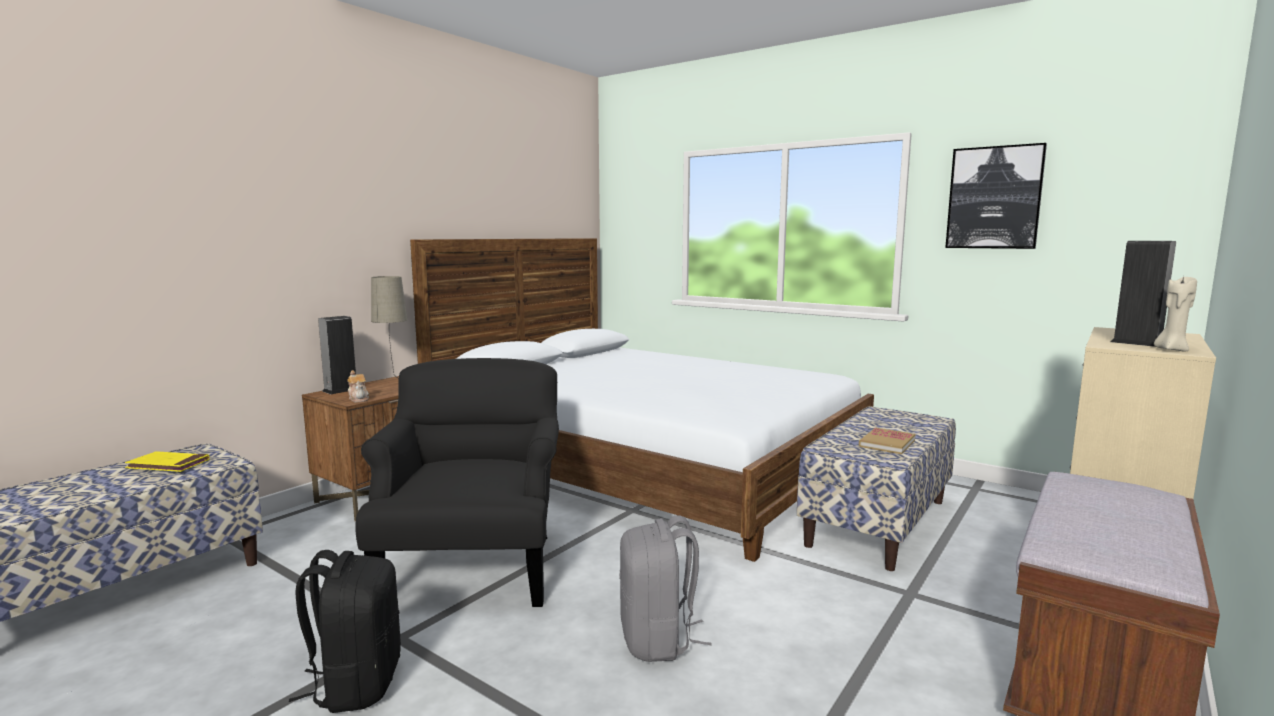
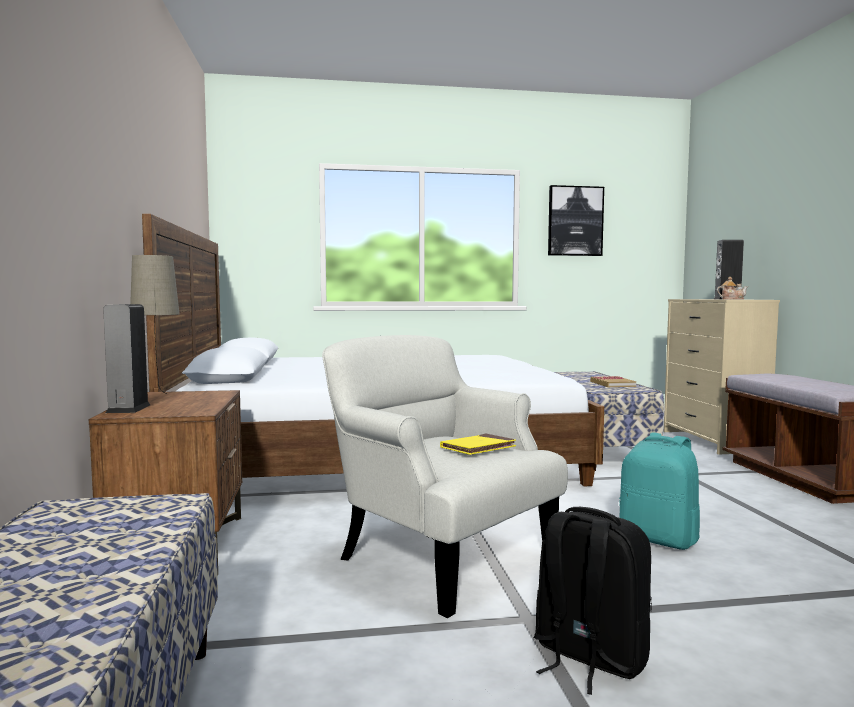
camera: 45 degrees left, 5 degrees down
yellow book [125,451,210,472] -> yellow book moved to [440,433,516,455]
teapot [347,370,369,403] -> teapot moved to [717,277,748,300]
black armchair [355,358,559,607] -> white armchair [322,335,568,618]
grey backpack [620,515,712,662] -> turquoise backpack [619,432,700,550]
beige candle [1154,276,1197,352] -> none

